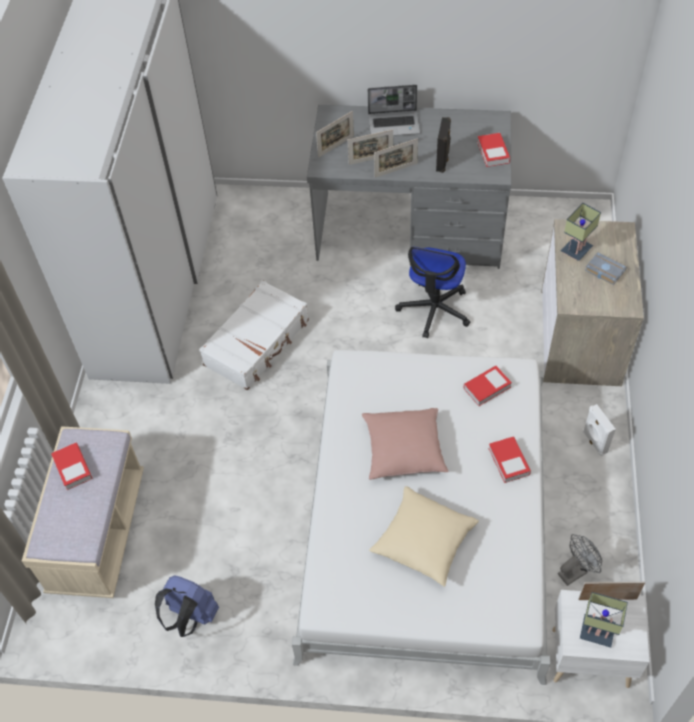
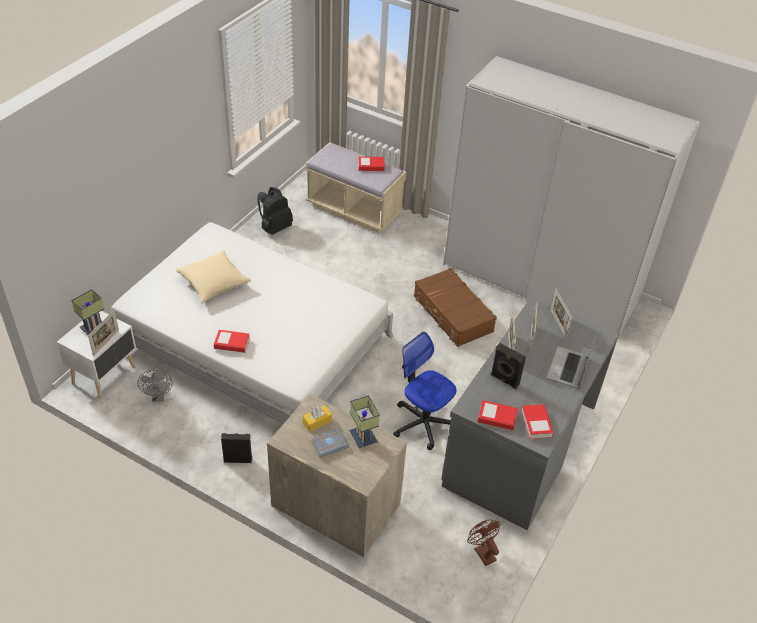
camera: 110 degrees right, 10 degrees down
blue backpack [155,575,219,637] -> black backpack [257,187,293,235]
white suitcase [199,280,309,390] -> brown suitcase [414,268,497,347]
pink pillow [362,408,448,480] -> none
book [464,366,512,406] -> book moved to [521,404,554,439]
white speaker [583,404,616,456] -> black speaker [221,433,252,463]
none -> yellow tissue box [303,405,332,432]
none -> brown fan [467,519,501,566]

